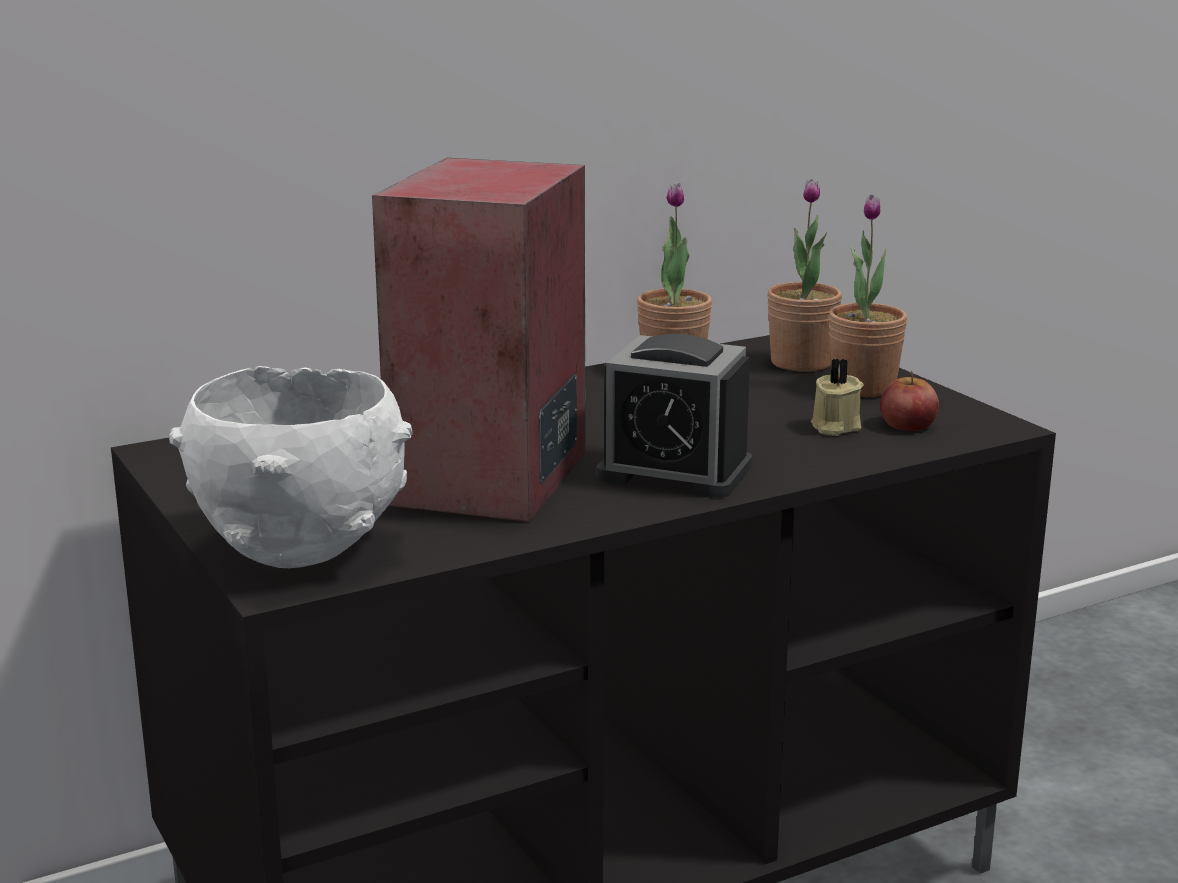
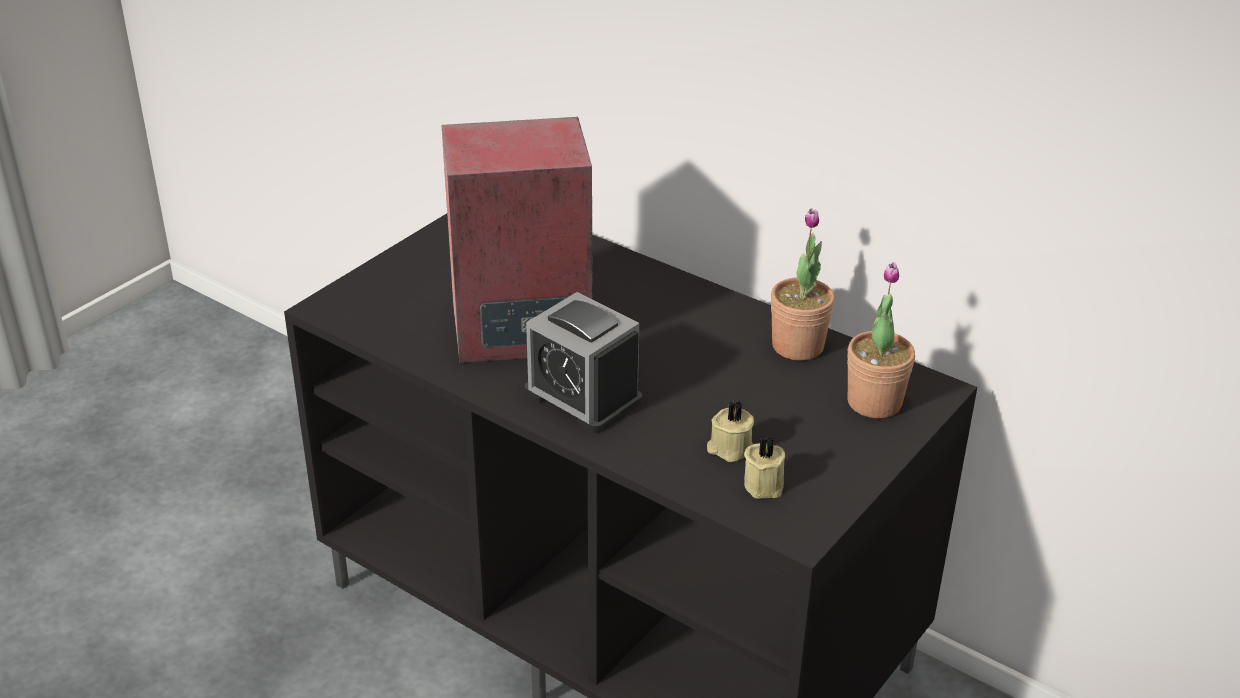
camera: 65 degrees right, 15 degrees up
white bowl [169,366,413,568] -> none
alarm clock [596,334,753,498] -> alarm clock turned 45 degrees counterclockwise [525,292,642,433]
potted plant [828,195,907,397] -> none
apple [880,371,939,431] -> beige candle [744,435,785,499]

